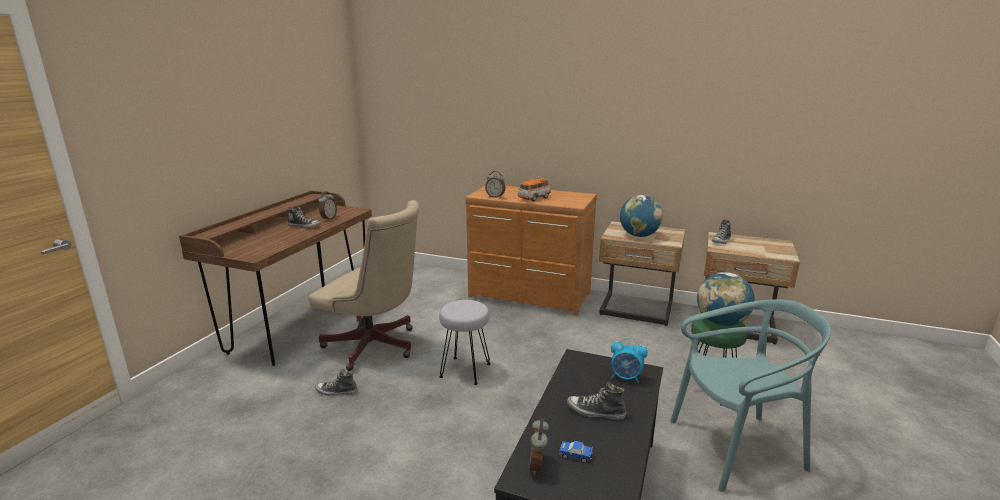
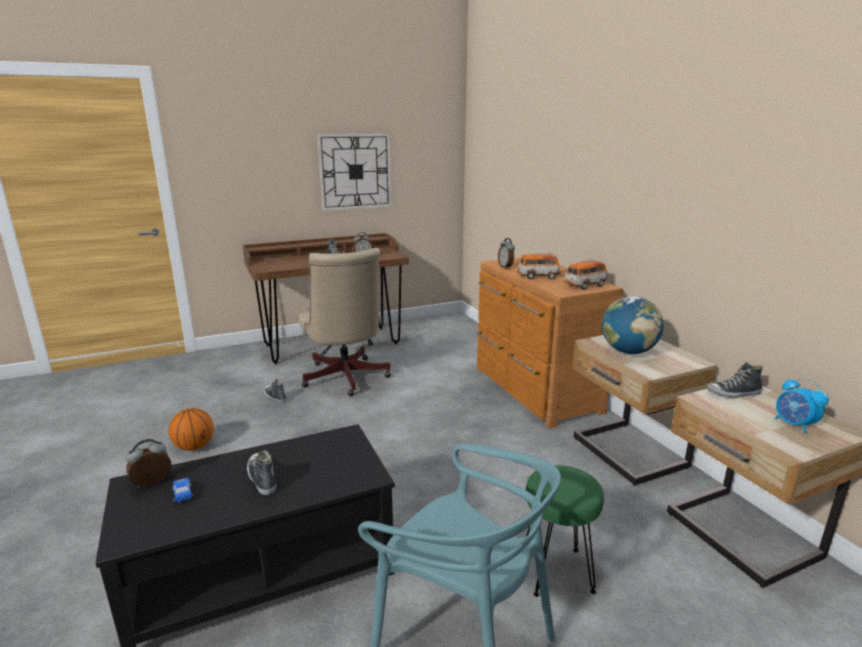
camera: 45 degrees right, 0 degrees up
grey stool [439,300,490,385] -> none
alarm clock [611,338,648,383] -> alarm clock moved to [774,378,829,433]
globe [697,272,755,326] -> none
none -> basketball [169,408,214,451]
none -> wall clock [317,133,392,211]
none -> toy car [563,259,607,290]

